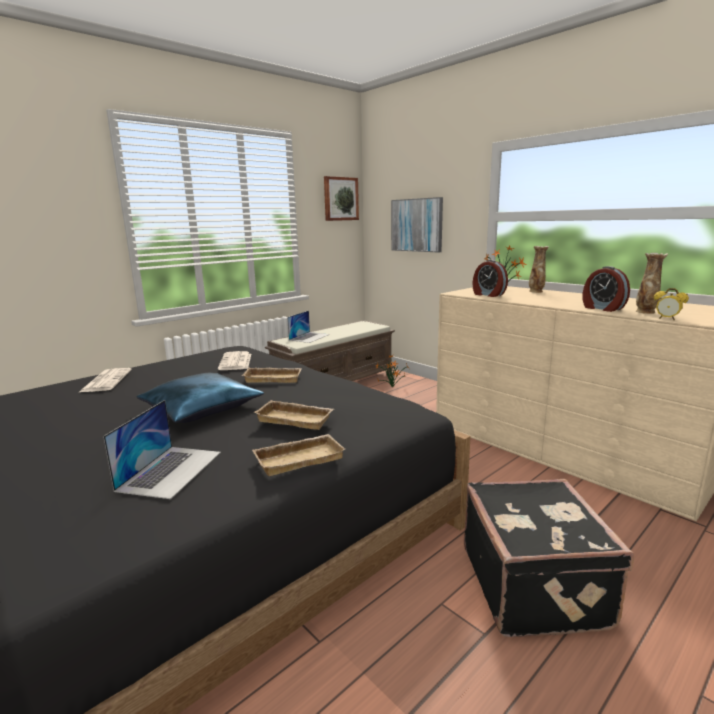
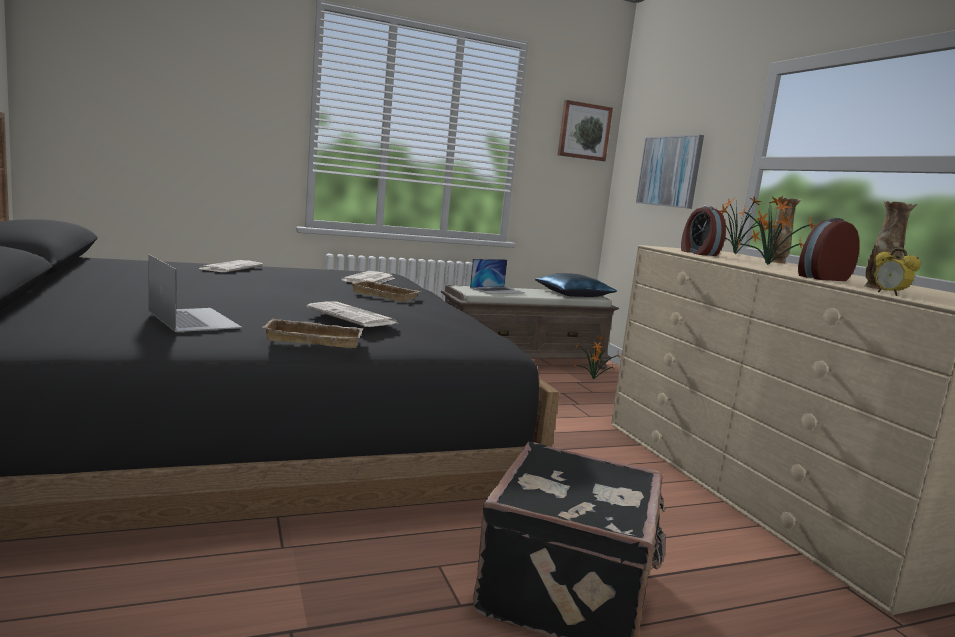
camera: 20 degrees right, 5 degrees down
laptop [103,400,221,499] -> laptop turned 75 degrees counterclockwise [149,254,242,332]
blue pillow [136,373,264,423] -> blue pillow moved to [535,273,617,297]
beige tray [253,400,334,430] -> newspaper [306,302,397,327]
alarm clock [582,266,630,312] -> alarm clock turned 75 degrees clockwise [798,218,860,281]
none -> potted plant [737,196,816,265]

